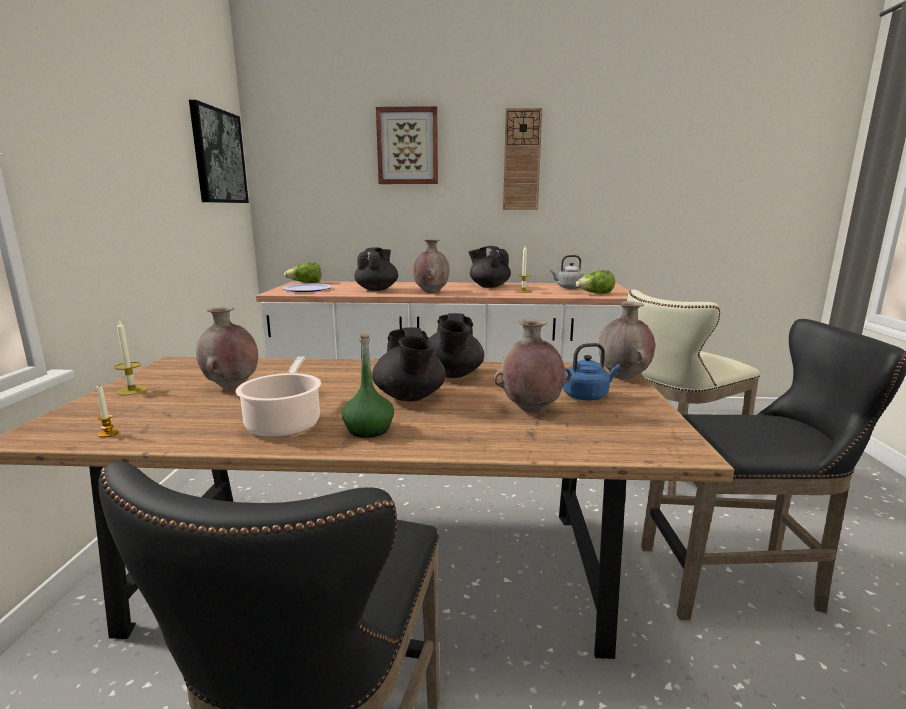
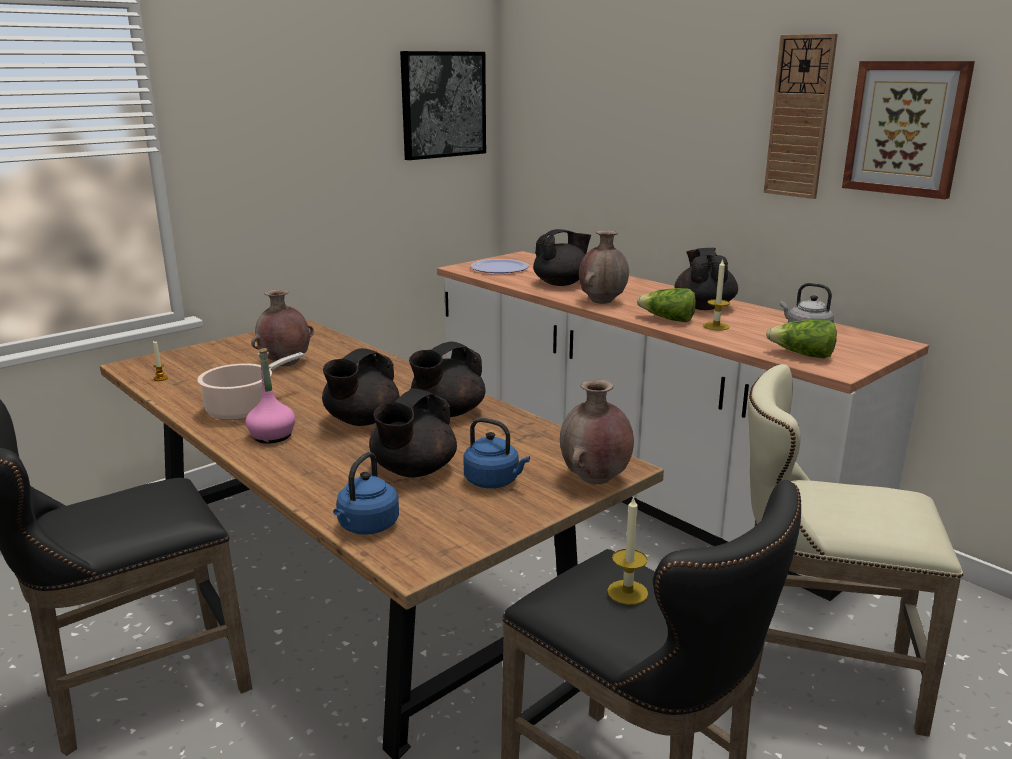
camera: 45 degrees right, 5 degrees up
candle [114,320,147,395] -> candle moved to [607,495,648,605]
lettuce [284,262,321,283] -> lettuce moved to [637,288,696,322]
green bottle [342,333,394,438] -> pink bottle [245,348,295,444]
picture [376,106,438,184] -> picture moved to [842,61,975,199]
brown vase [493,319,572,413] -> black teapot [369,388,457,477]
none -> blue kettle [333,452,399,535]

